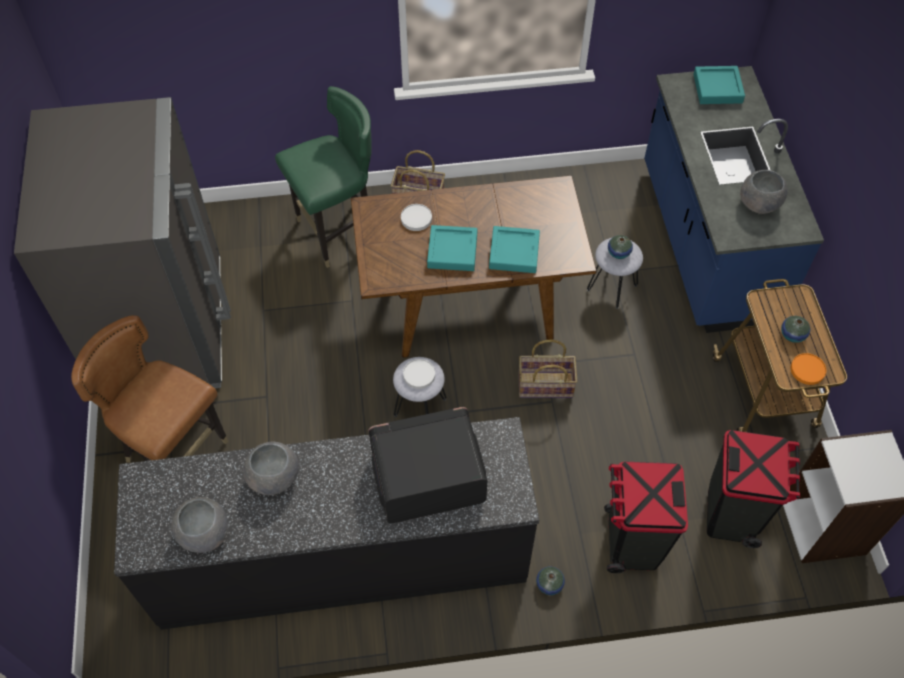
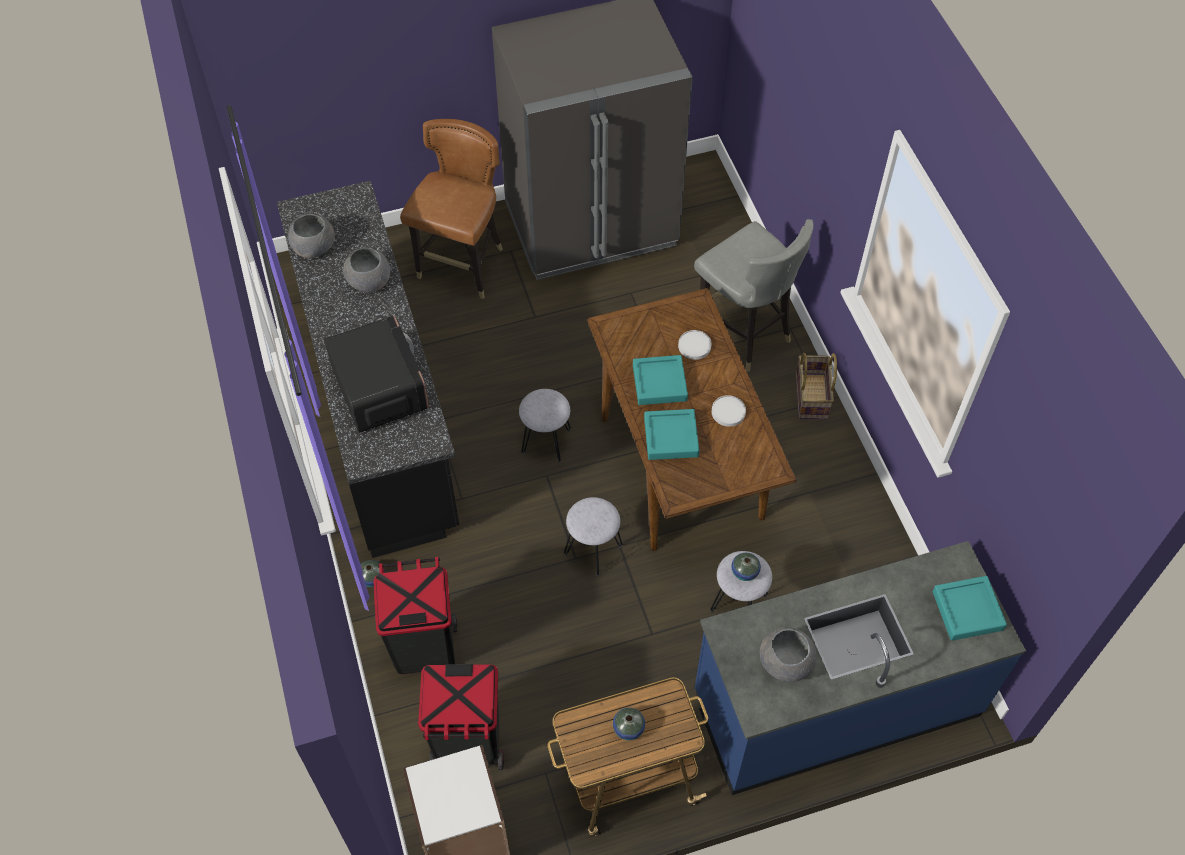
camera: 80 degrees right, 0 degrees up
green chair [275,86,372,268] -> grey chair [694,219,814,372]
white plate [403,359,435,389] -> white plate moved to [712,395,746,427]
basket [518,339,577,398] -> grey stool [564,497,623,576]
orange plate [790,353,826,385] -> none

